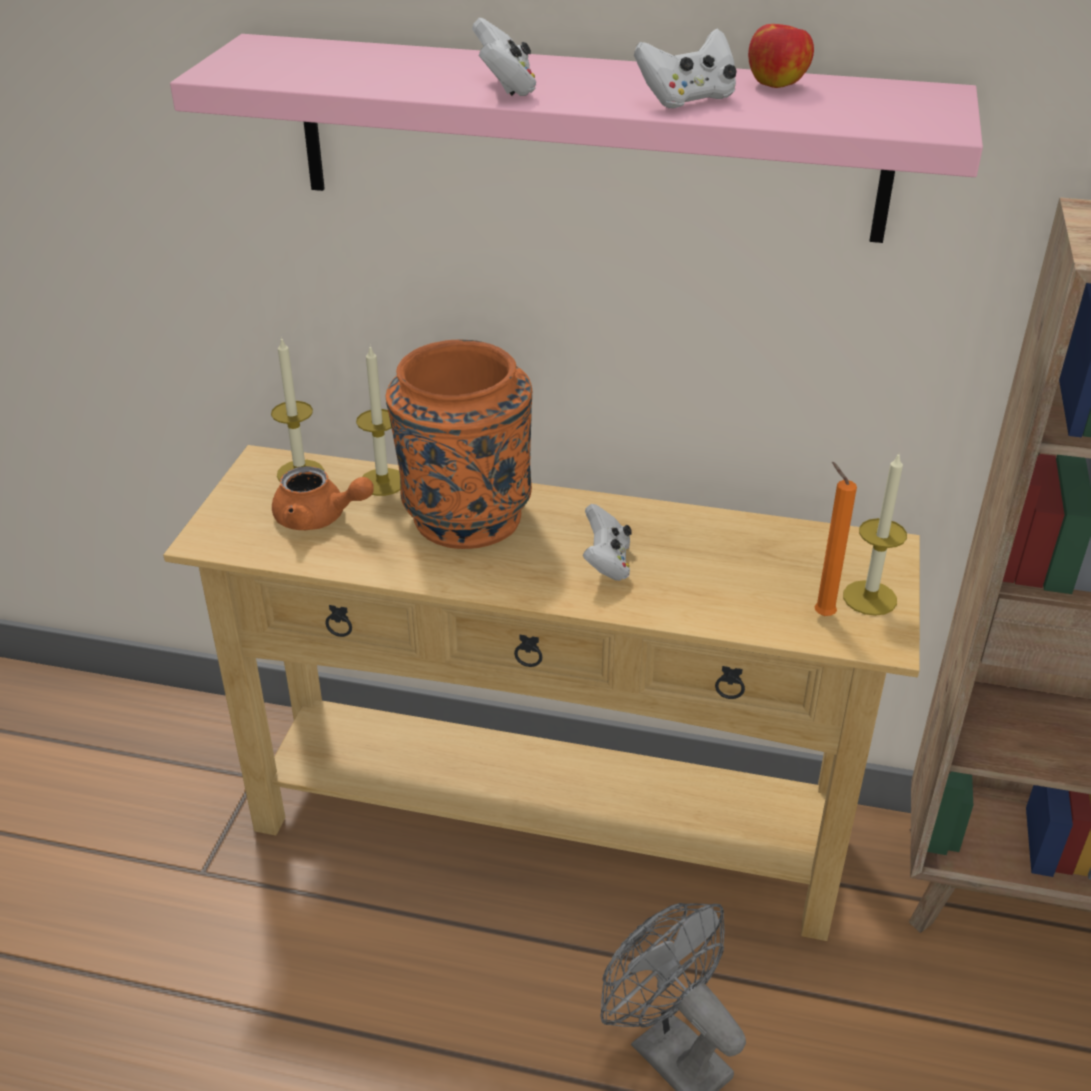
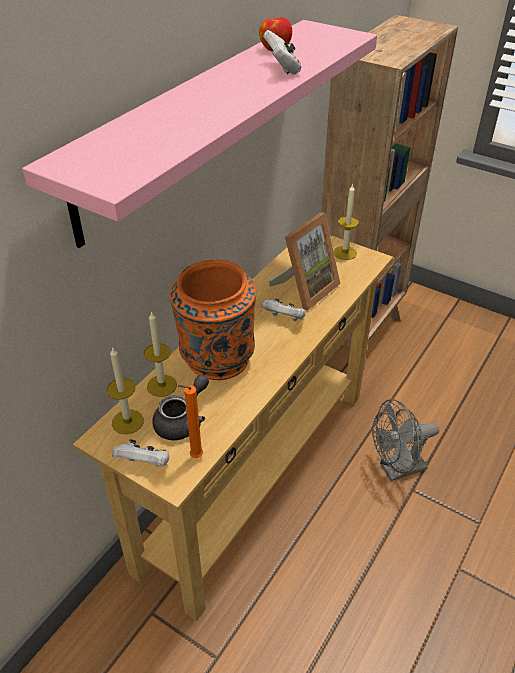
camera: 70 degrees left, 5 degrees up
orange teapot [272,466,374,530] -> grey teapot [152,374,209,440]
white game controller [472,18,536,96] -> white game controller moved to [112,439,169,466]
orange candle [814,462,857,616] -> orange candle moved to [178,385,203,458]
none -> picture frame [269,212,340,310]

